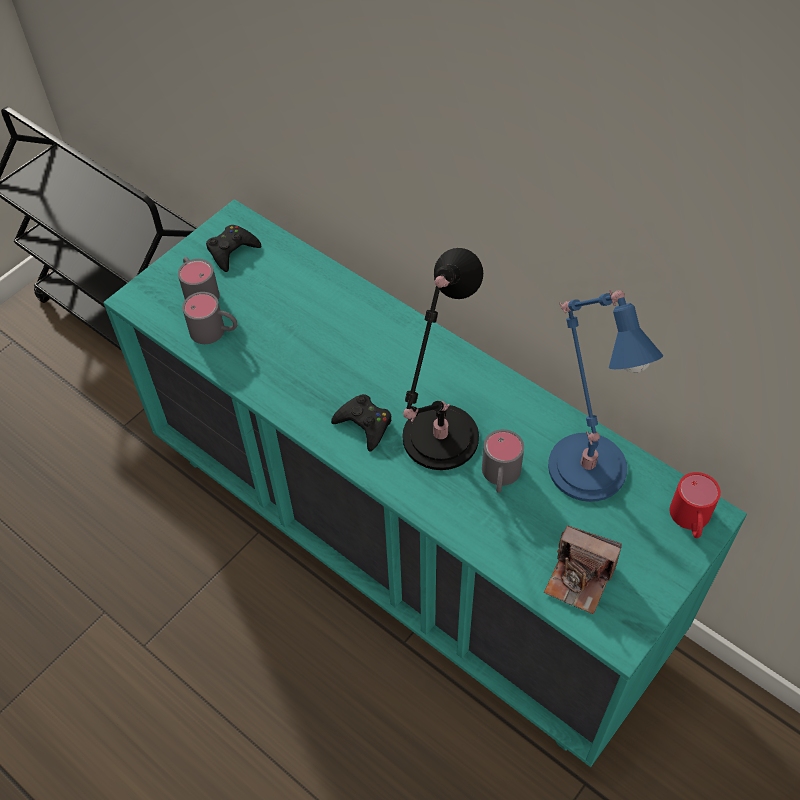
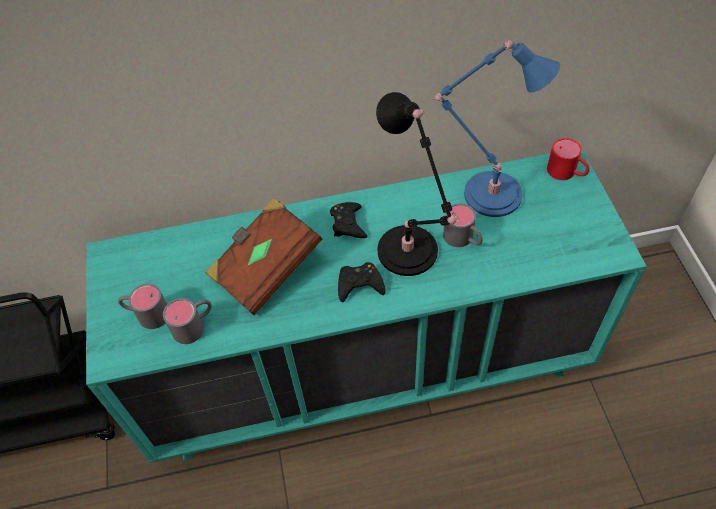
camera: 50 degrees left, 0 degrees up
black game controller [206,225,261,272] -> black game controller moved to [330,202,367,238]
camera [544,525,622,614] -> none
none -> brown book [205,198,322,315]

